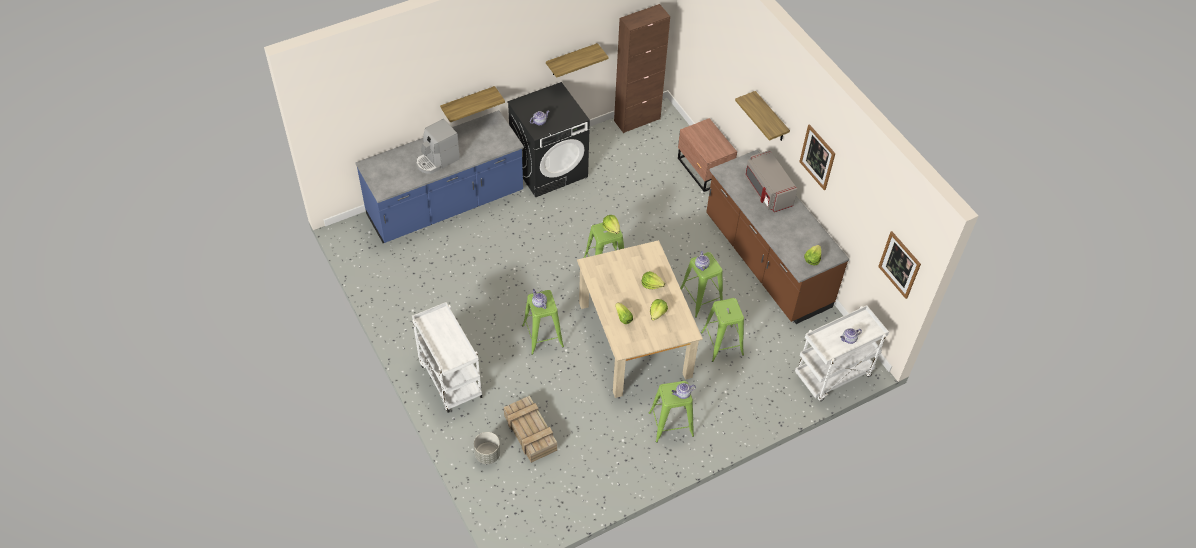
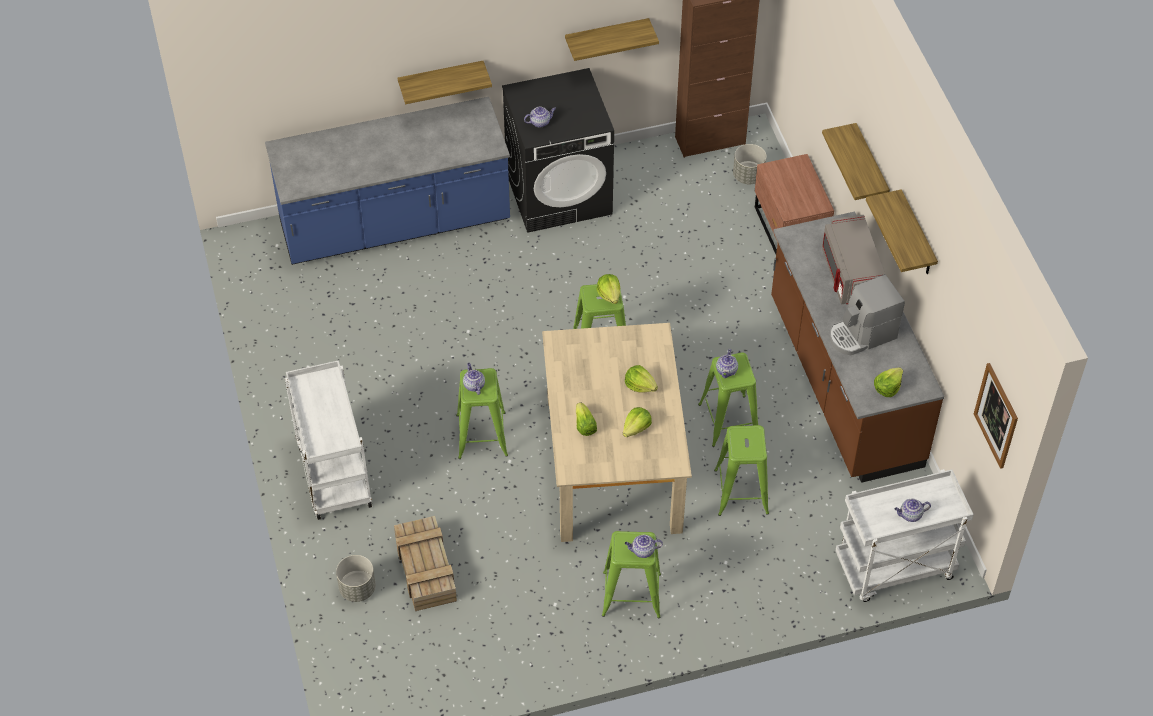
camera: 15 degrees right, 0 degrees up
coffee machine [416,119,460,174] -> coffee machine moved to [829,274,905,355]
picture [799,124,836,190] -> shelf [866,189,938,274]
none -> grey planter [733,144,767,184]

